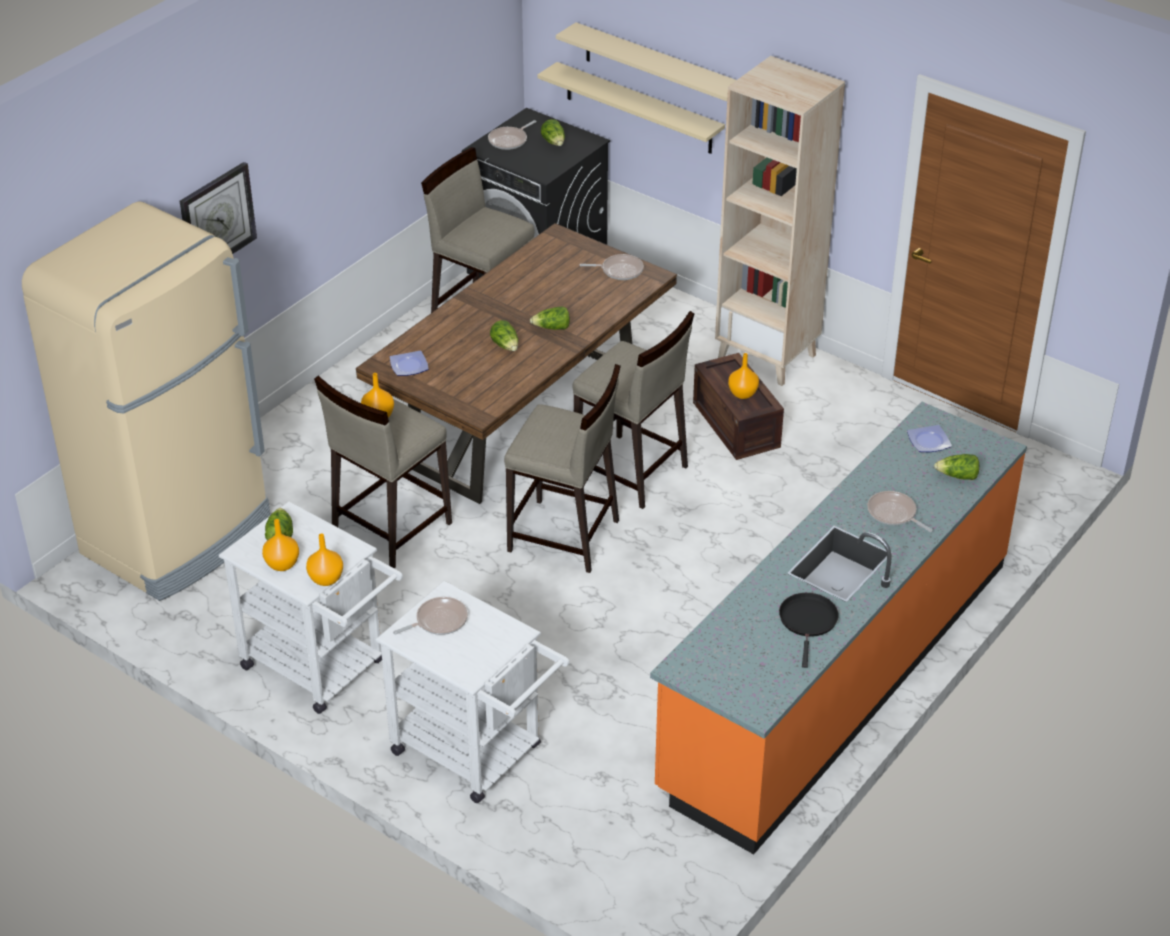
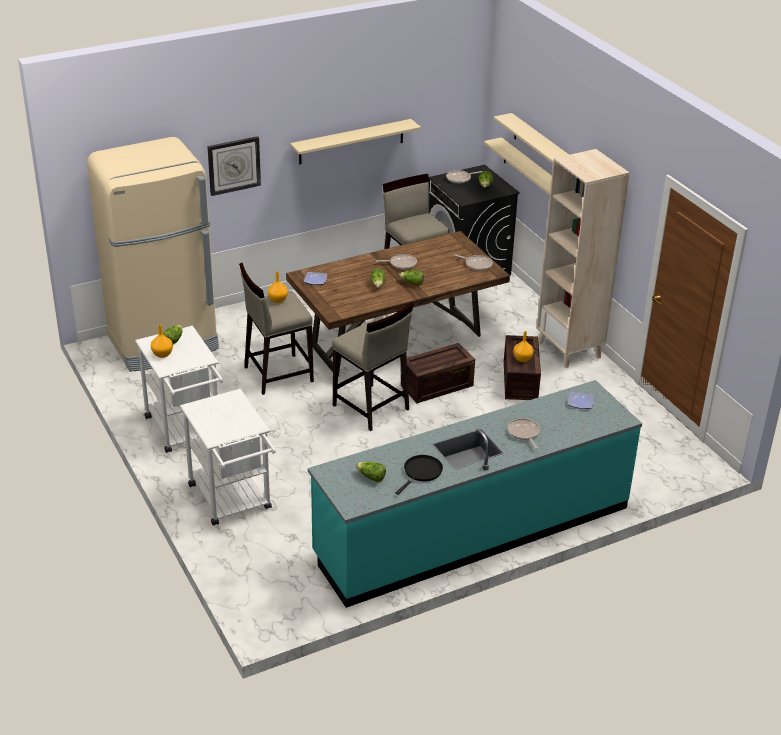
camera: 25 degrees right, 5 degrees down
orange vase [306,533,343,586] -> none
frying pan [393,597,468,635] -> frying pan moved to [376,254,417,269]
beige stool [573,311,694,509] -> crate [401,343,475,403]
orange counter [650,402,1027,854] -> turquoise counter [308,380,642,608]
lettuce [934,454,979,480] -> lettuce moved to [356,461,386,482]
none -> beige shelf [290,119,421,164]

